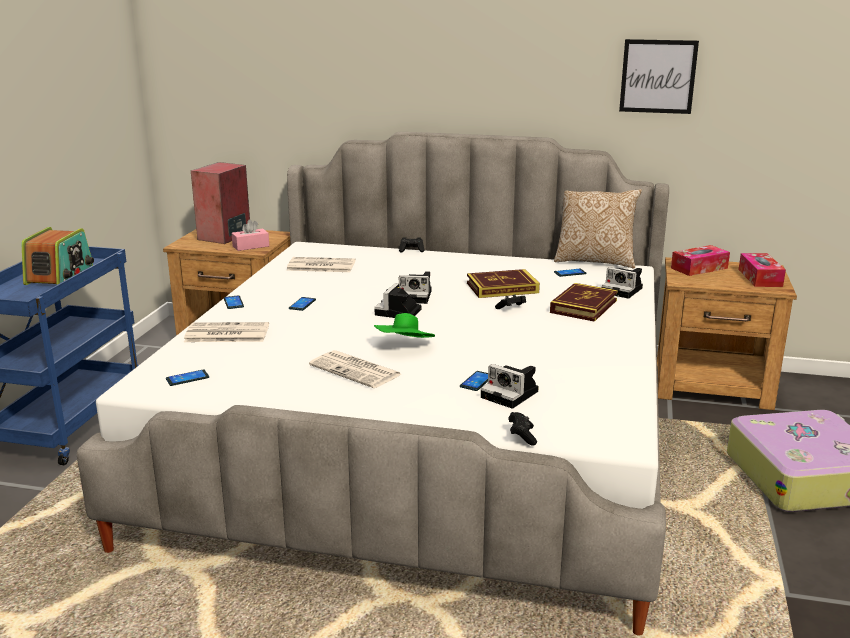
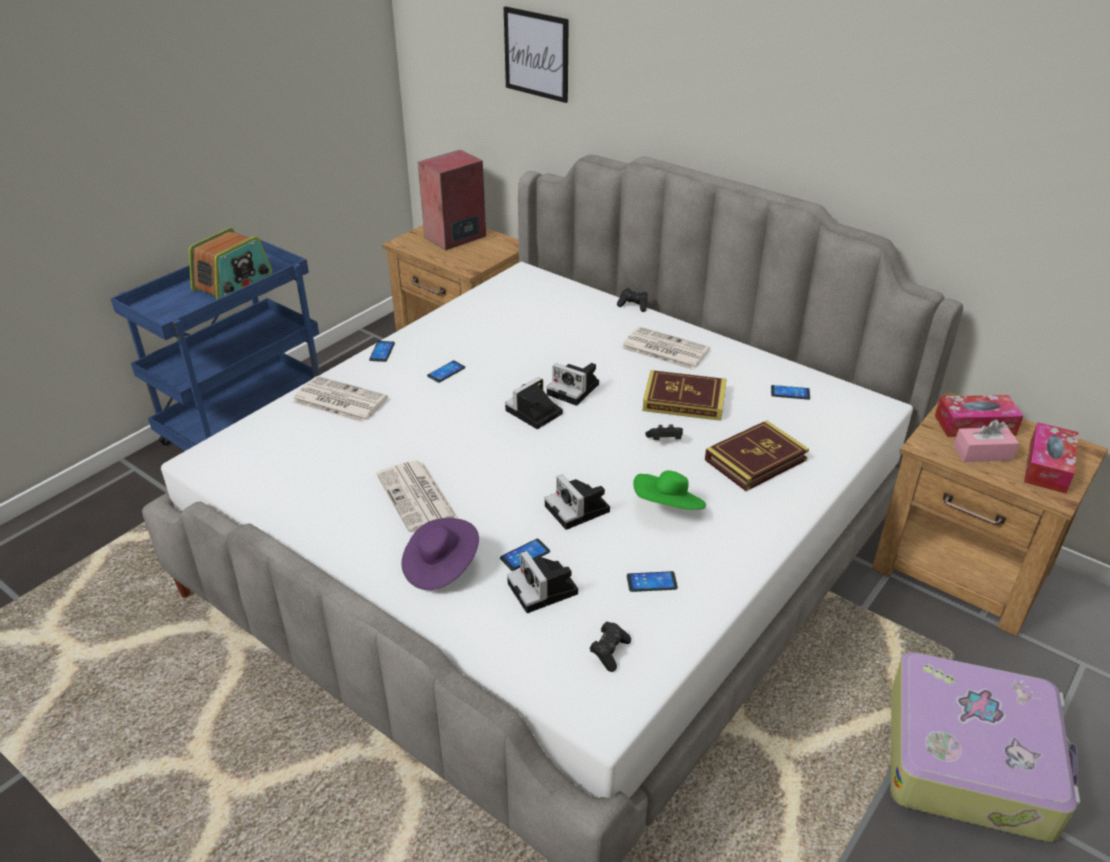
camera: 25 degrees right, 15 degrees up
phone [166,369,209,386] -> phone moved to [627,571,678,592]
pink tissue box [232,219,269,251] -> pink tissue box moved to [954,419,1019,462]
newspaper [286,257,355,272] -> newspaper moved to [621,327,710,370]
green hat [374,313,435,338] -> green hat moved to [633,470,706,510]
black game controller [508,412,537,446] -> black game controller moved to [590,622,631,672]
pillow [554,189,642,269] -> none
camera [602,267,643,299] -> camera moved to [545,475,610,530]
picture [619,39,699,114] -> picture moved to [504,6,569,103]
none -> purple hat [402,518,479,590]

